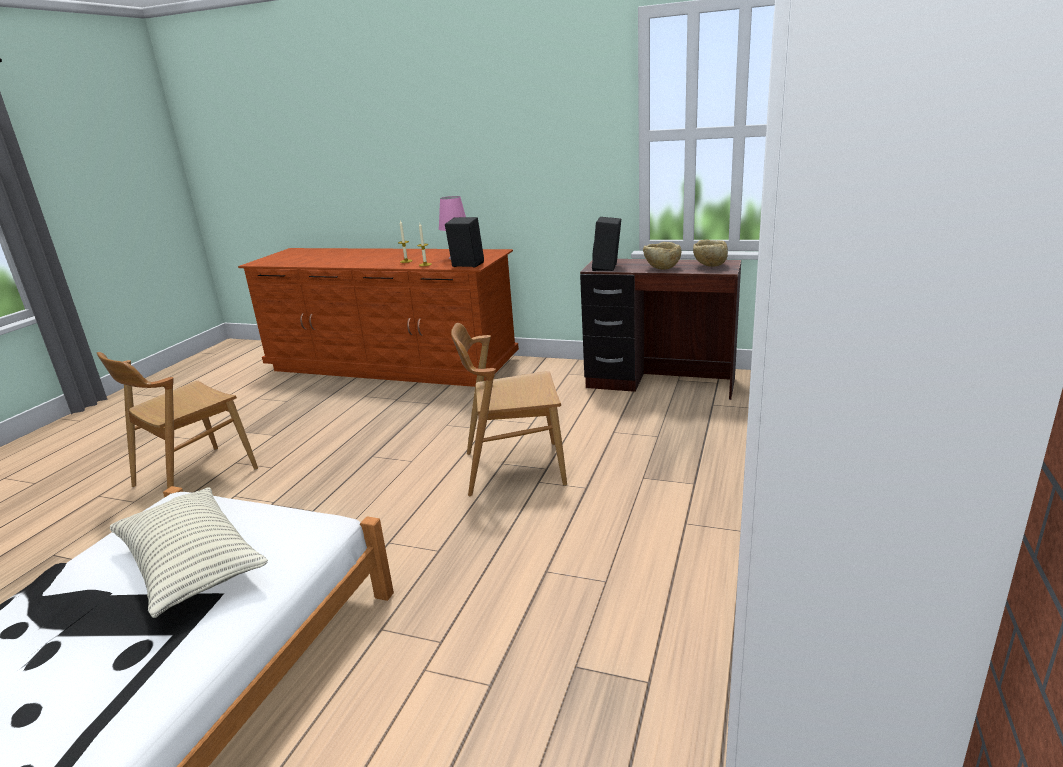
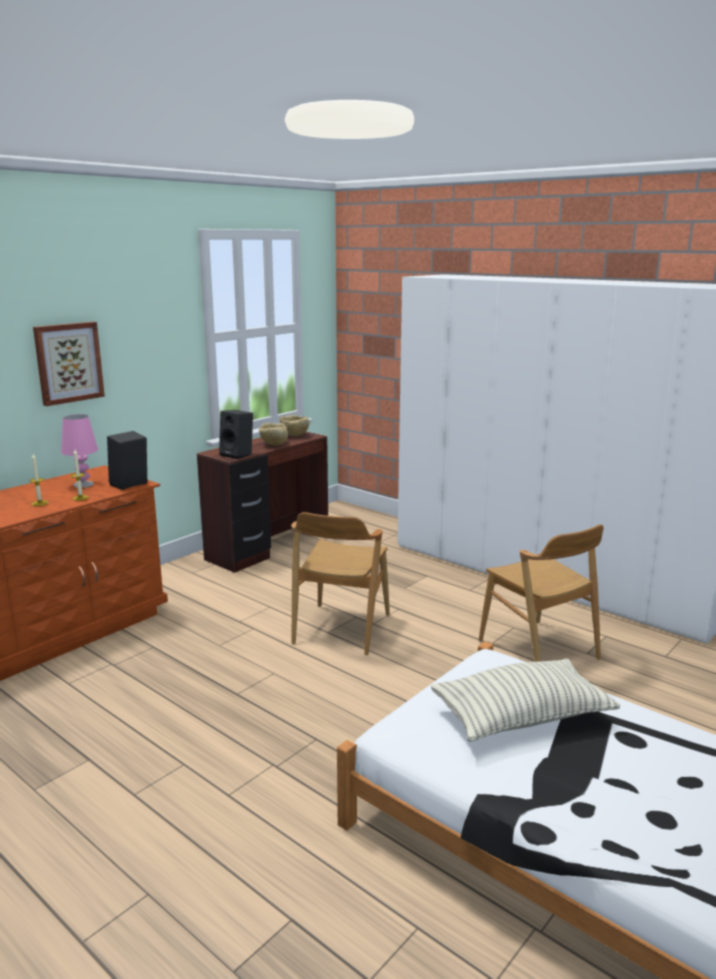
camera: 70 degrees left, 5 degrees down
brown chair [97,352,258,489] -> brown chair moved to [479,525,604,662]
none -> picture [33,322,105,406]

